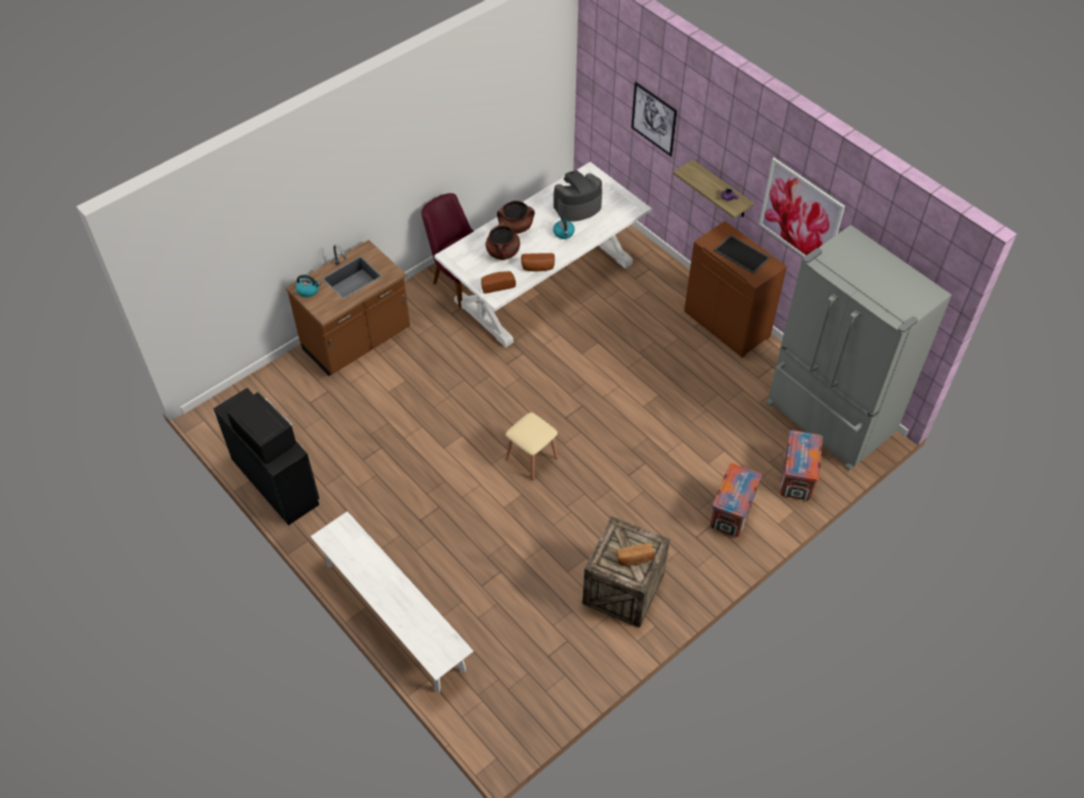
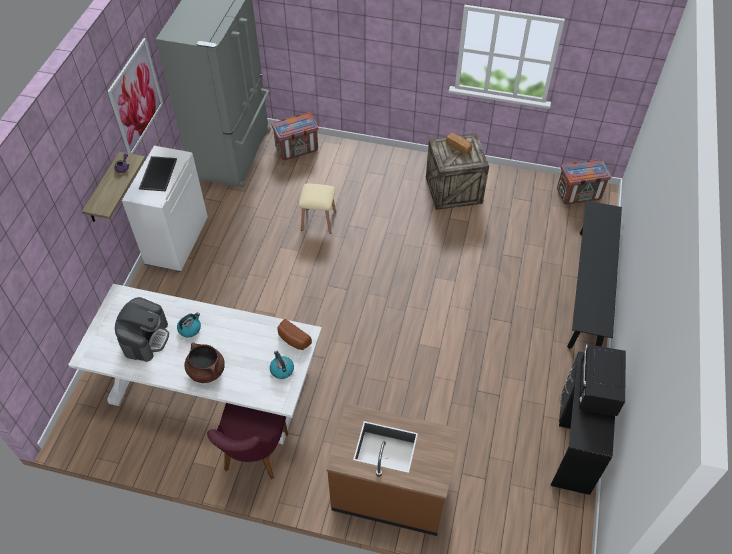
camera: 125 degrees left, 0 degrees up
kettle [296,275,321,297] -> kettle moved to [270,351,294,379]
white bench [310,511,474,693] -> black bench [567,201,622,349]
brown cooking pot [486,222,520,260] -> none
beige stool [506,412,558,480] -> beige stool moved to [299,183,336,234]
bread [521,253,555,271] -> none
coffee machine [553,170,602,222] -> coffee machine turned 105 degrees counterclockwise [115,297,169,362]
picture [631,82,677,157] -> none
brown cabinet [684,221,787,358] -> white cabinet [122,146,208,272]
crate [710,463,762,537] -> crate moved to [557,159,611,205]

